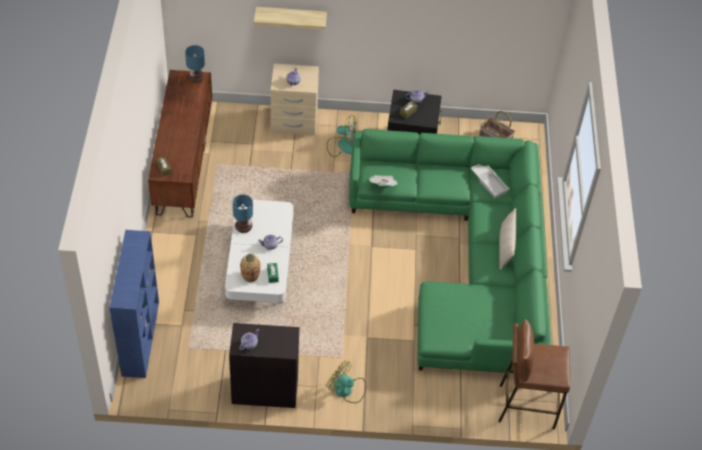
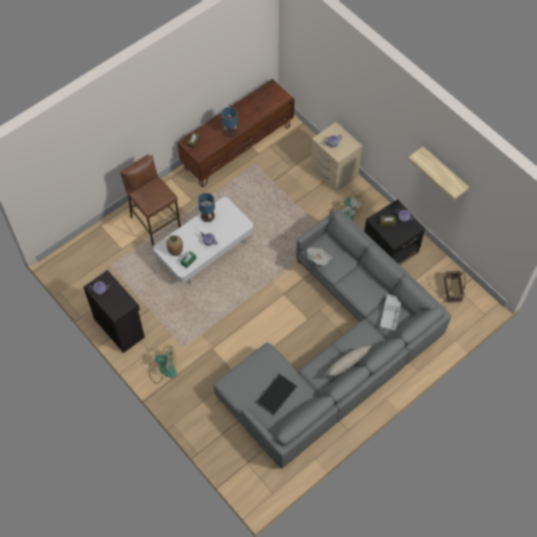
camera: 50 degrees right, 10 degrees up
blue bookcase [109,230,159,378] -> none
table lamp [185,45,205,83] -> table lamp moved to [221,107,238,137]
shelf [254,7,327,30] -> shelf moved to [408,147,469,200]
fan [326,360,366,403] -> fan turned 105 degrees clockwise [149,345,177,384]
green sofa [349,129,551,373] -> grey sofa [214,209,451,469]
brown stool [499,319,570,429] -> brown stool moved to [120,155,181,245]
none -> tray [256,373,297,415]

